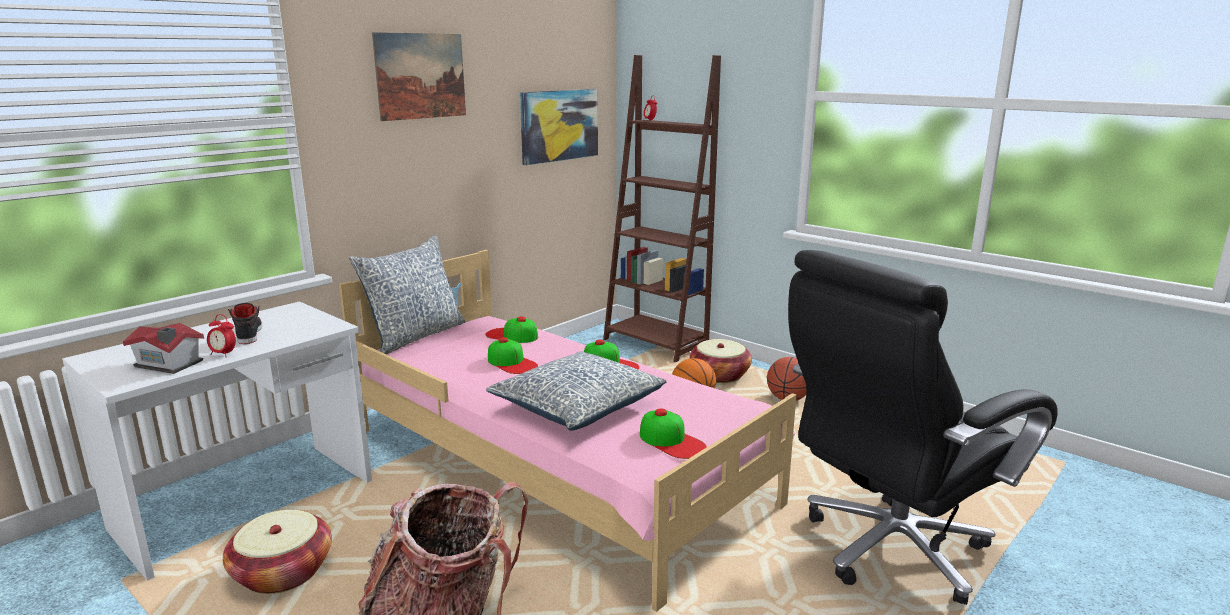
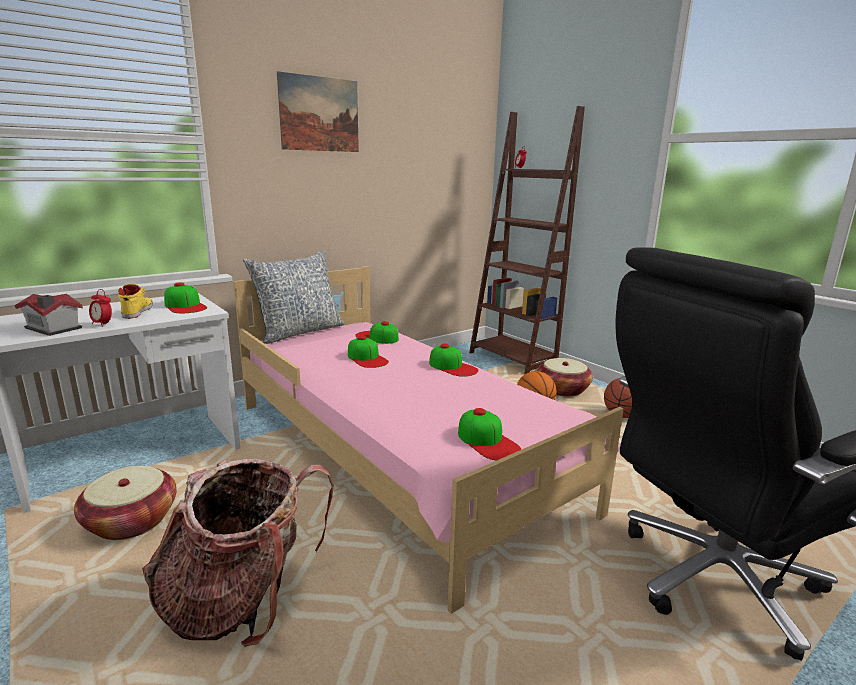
camera: 10 degrees right, 0 degrees up
black shoe [228,303,262,344] -> yellow shoe [118,284,153,319]
pillow [486,351,666,431] -> none
picture [520,89,598,165] -> none
none -> cap [164,282,207,313]

